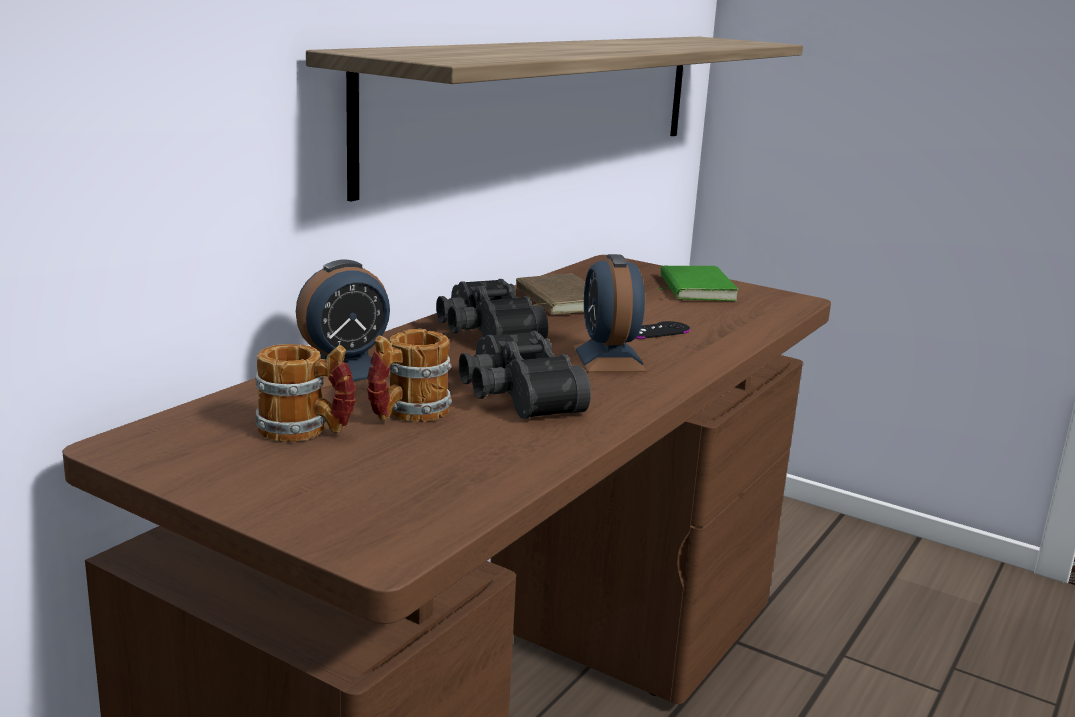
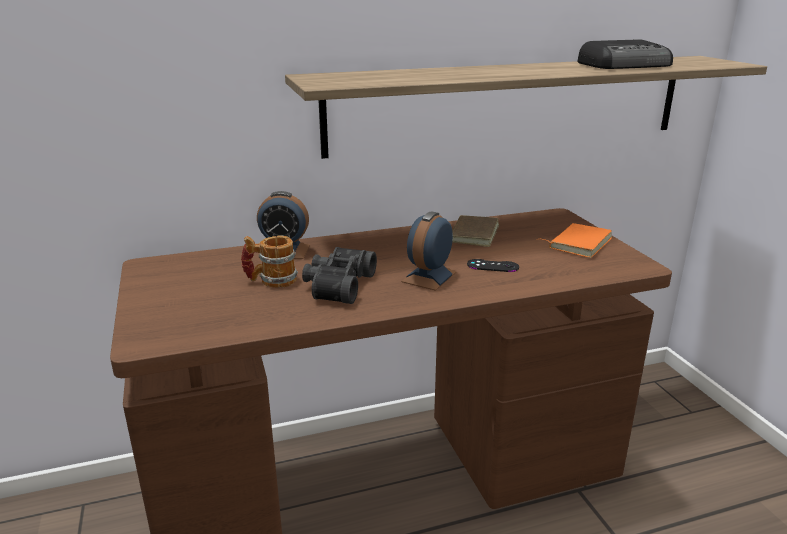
camera: 40 degrees right, 5 degrees up
mug [255,344,356,442] -> none
black binoculars [436,279,548,339] -> none
green book [657,266,739,301] -> orange book [536,223,612,258]
none -> radio [578,39,673,69]

